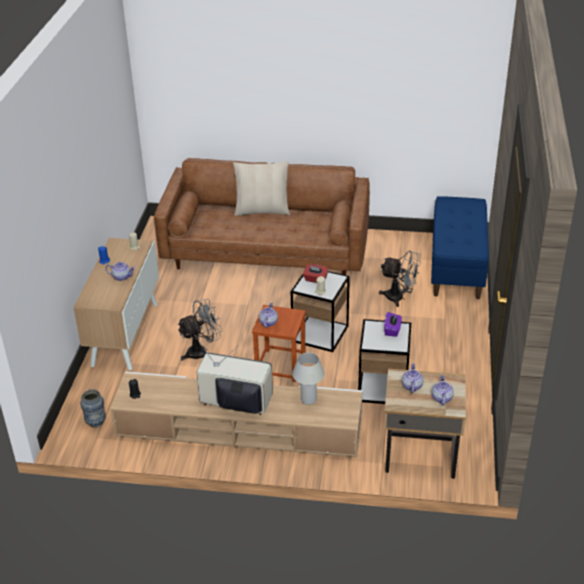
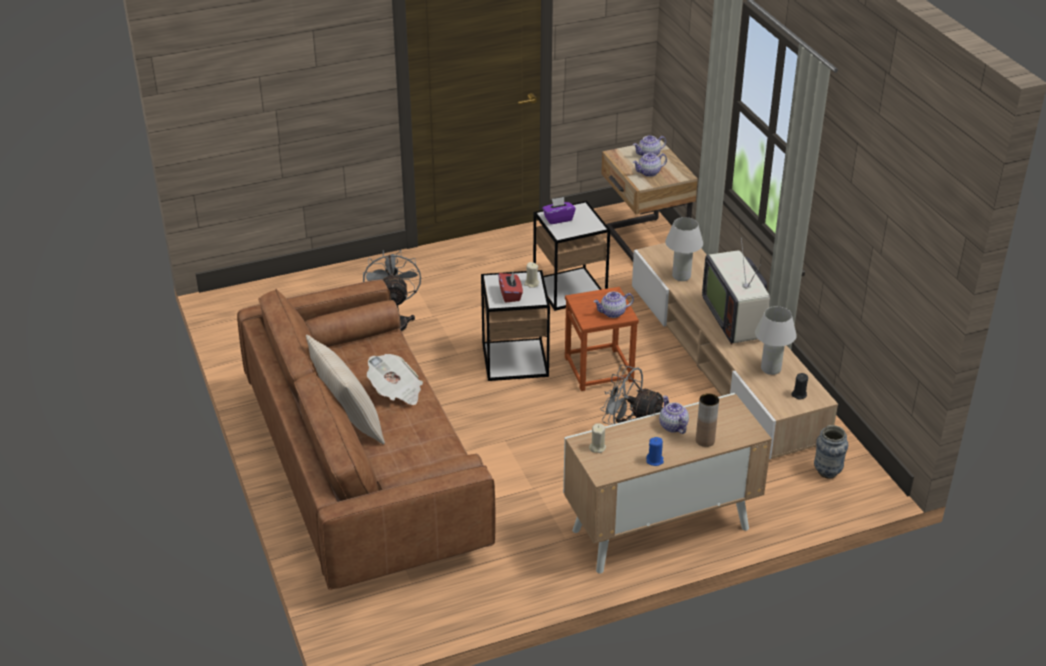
camera: 120 degrees left, 0 degrees up
blue bench [431,196,489,299] -> none
none -> newspaper [366,354,423,405]
none -> brown vase [696,393,719,447]
none -> white table lamp [755,306,797,375]

